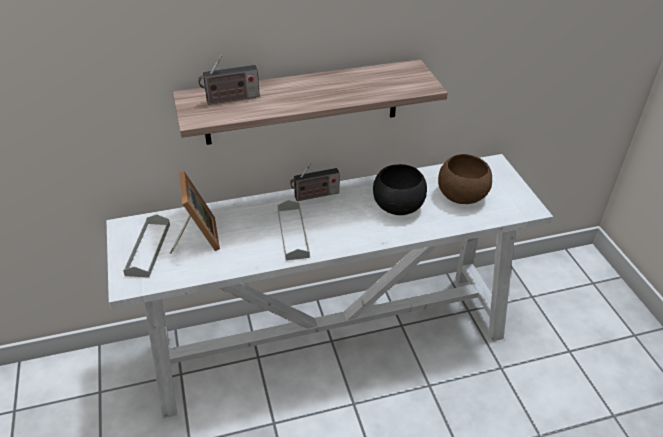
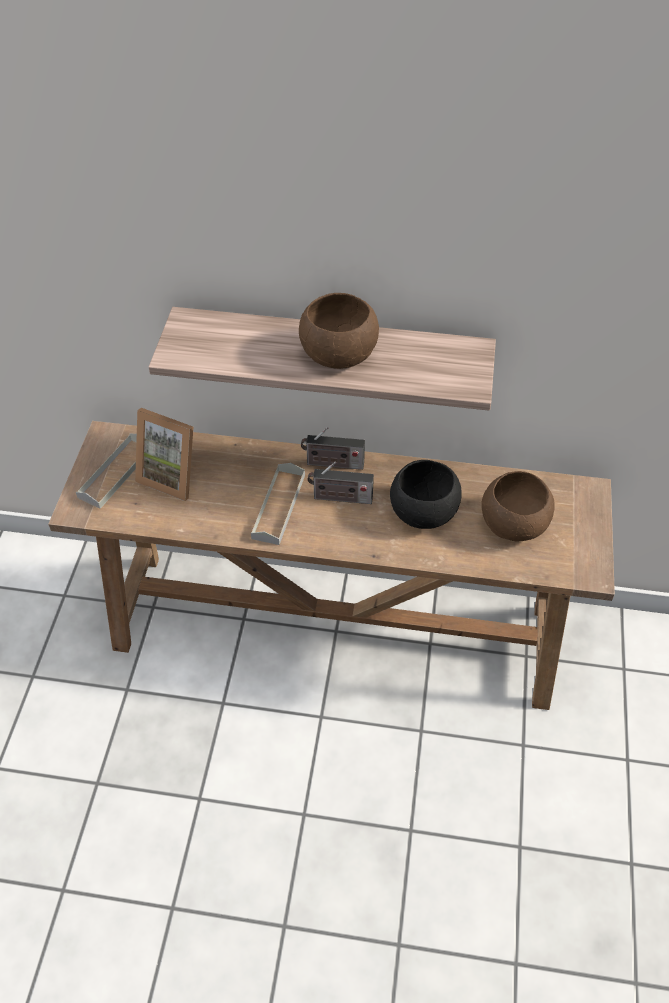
camera: 25 degrees right, 10 degrees up
white console table [106,154,553,418] -> brown console table [48,421,615,710]
picture frame [169,171,220,254] -> picture frame turned 105 degrees clockwise [135,408,193,501]
radio [198,56,260,105] -> radio moved to [307,461,374,504]
none -> brown bowl [299,293,379,369]

